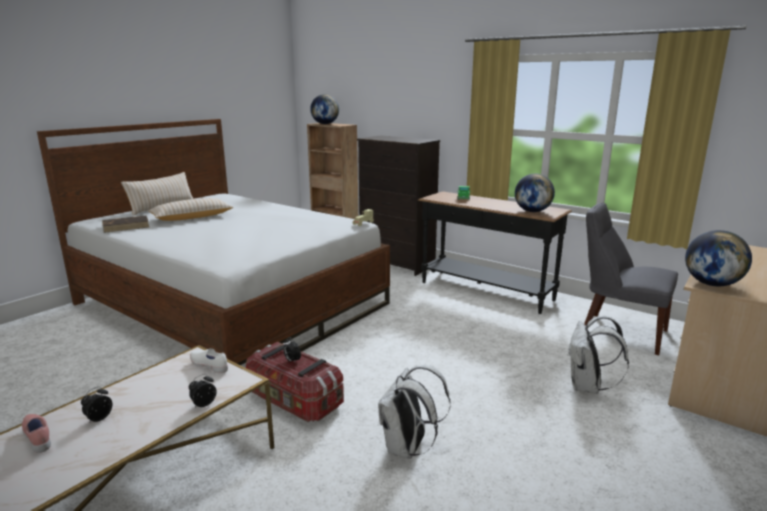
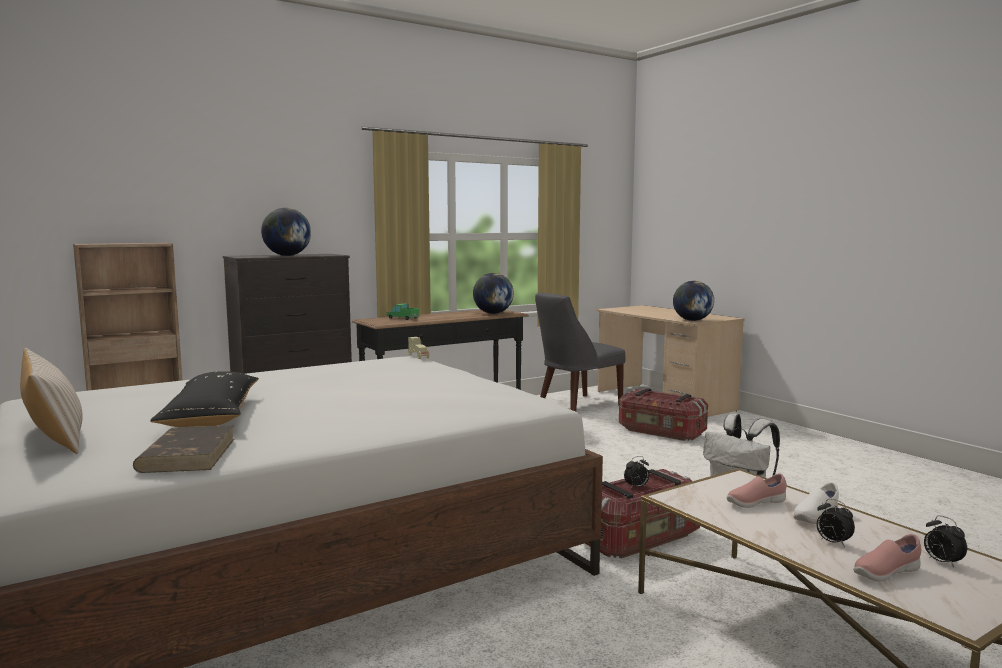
camera: 70 degrees left, 10 degrees down
beige pillow [148,198,234,221] -> black pillow [150,371,259,427]
alarm clock [189,374,217,407] -> alarm clock moved to [924,515,967,568]
white shoe [190,348,228,373] -> white shoe moved to [793,482,839,524]
globe [310,94,339,124] -> globe moved to [261,208,311,256]
white backpack [567,316,629,394] -> storage box [619,388,708,441]
none -> pink shoe [727,474,787,508]

